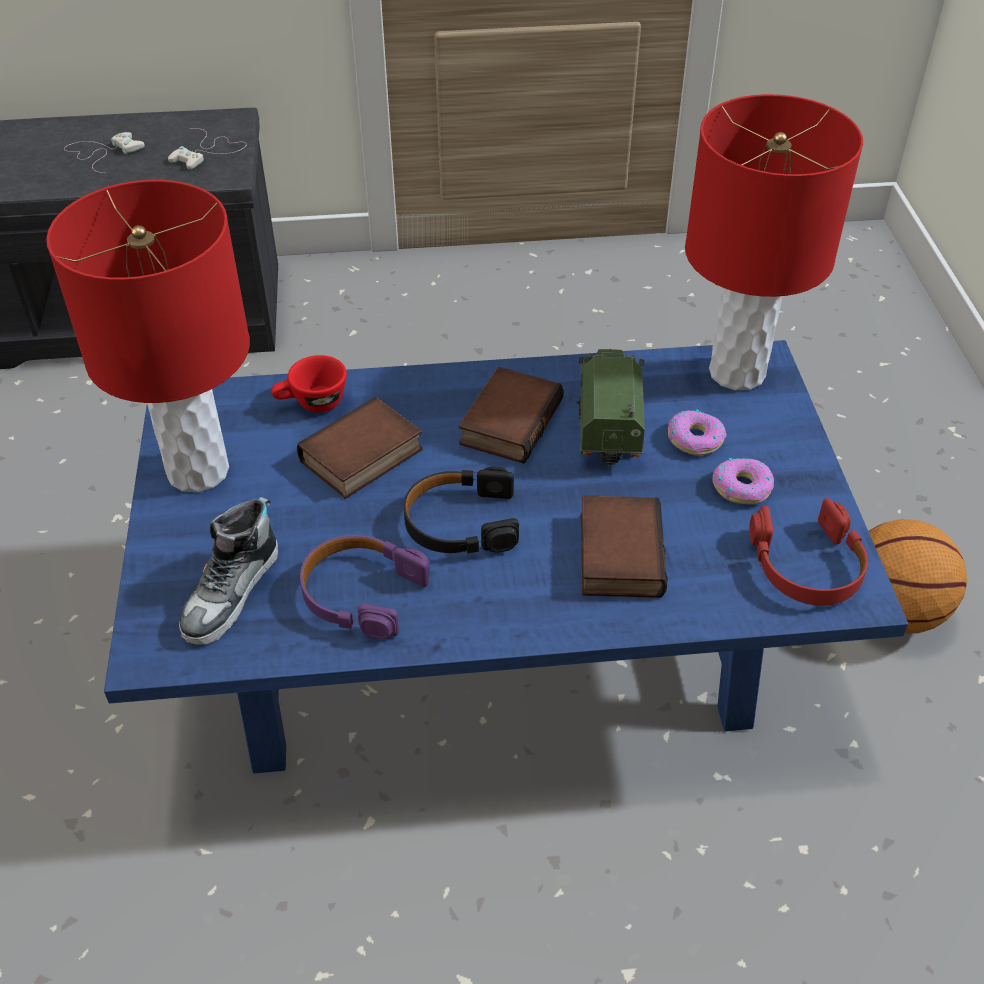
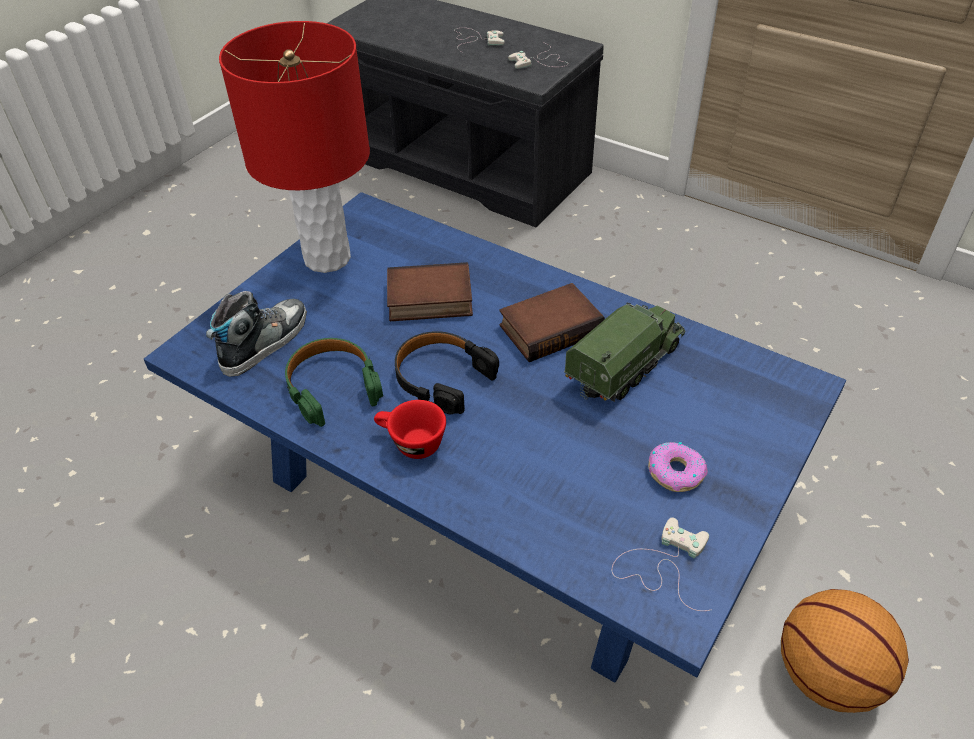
camera: 40 degrees right, 0 degrees up
shoe [179,497,278,645] -> shoe turned 150 degrees clockwise [206,291,307,377]
red cup [271,355,347,413] -> red cup moved to [374,400,446,459]
purple headphones [300,535,430,639] -> green headphones [285,338,383,427]
book [581,496,668,598] -> none
donut [668,409,727,455] -> none
red table lamp [685,94,863,390] -> none
red headphones [749,498,868,606] -> white game controller [612,518,712,611]

